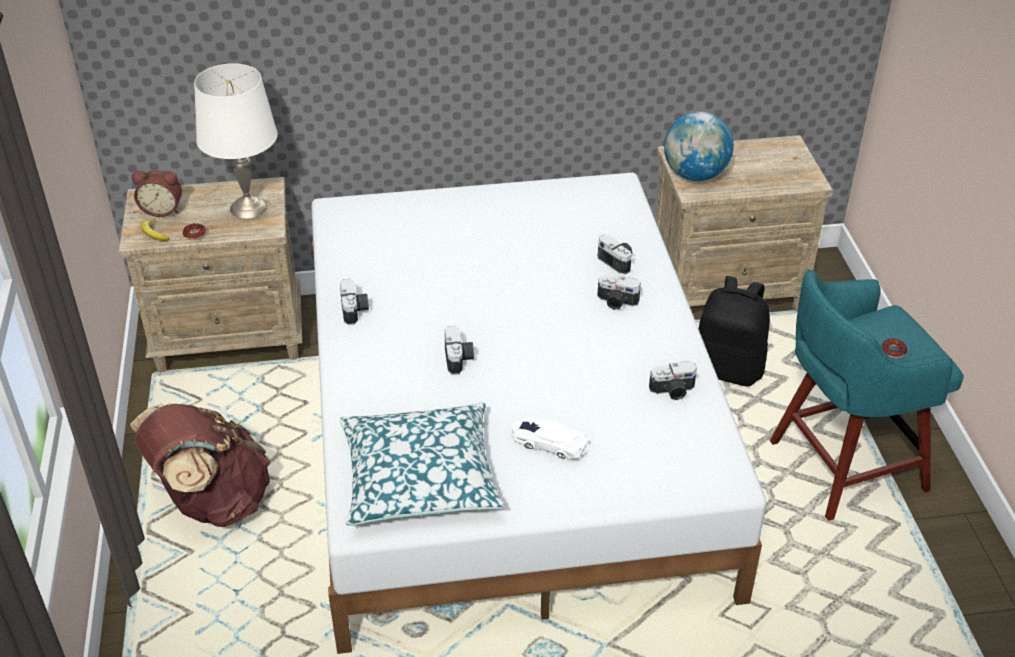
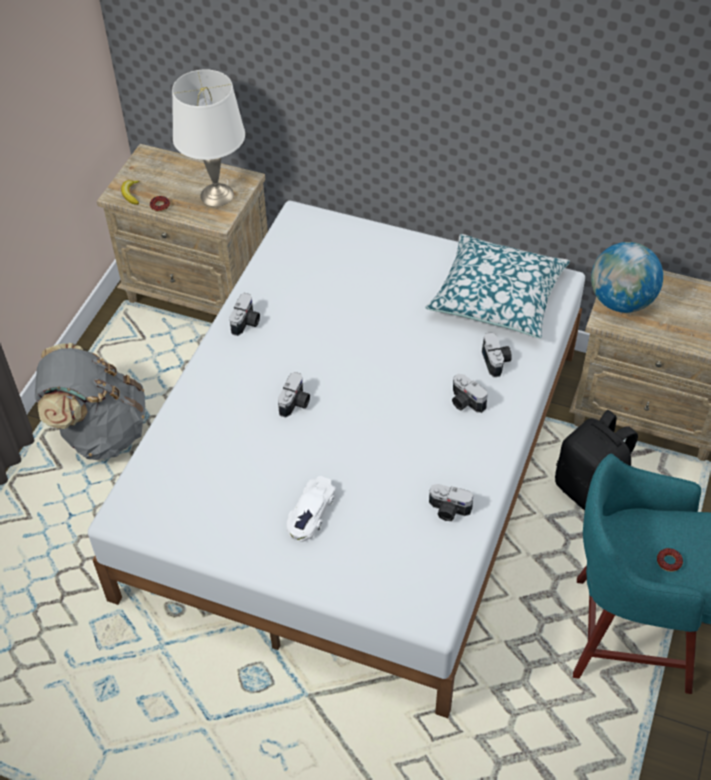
camera: 30 degrees right, 10 degrees up
brown backpack [130,403,270,527] -> grey backpack [35,343,145,460]
alarm clock [132,170,182,217] -> none
pillow [340,403,505,526] -> pillow moved to [425,234,570,338]
white toy car [511,416,588,460] -> white toy car turned 120 degrees counterclockwise [286,476,336,542]

